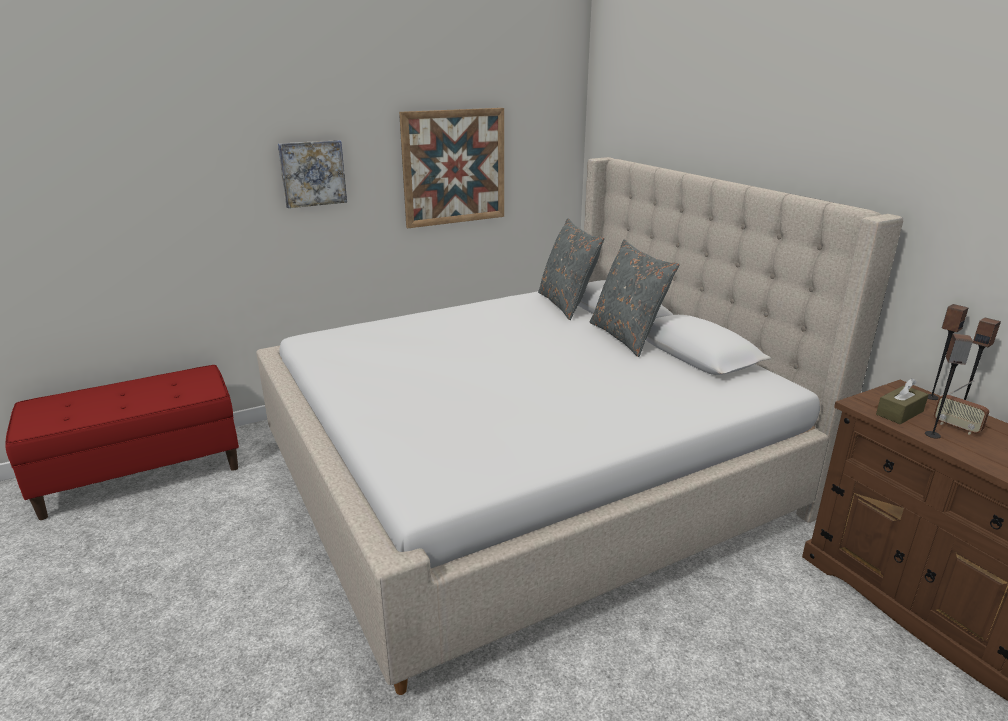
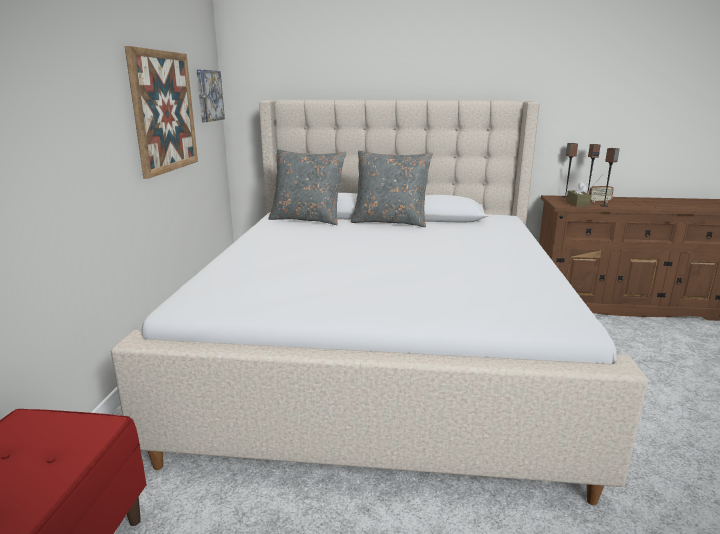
camera: 55 degrees left, 5 degrees down
picture [278,140,347,208] -> picture moved to [197,70,225,122]

